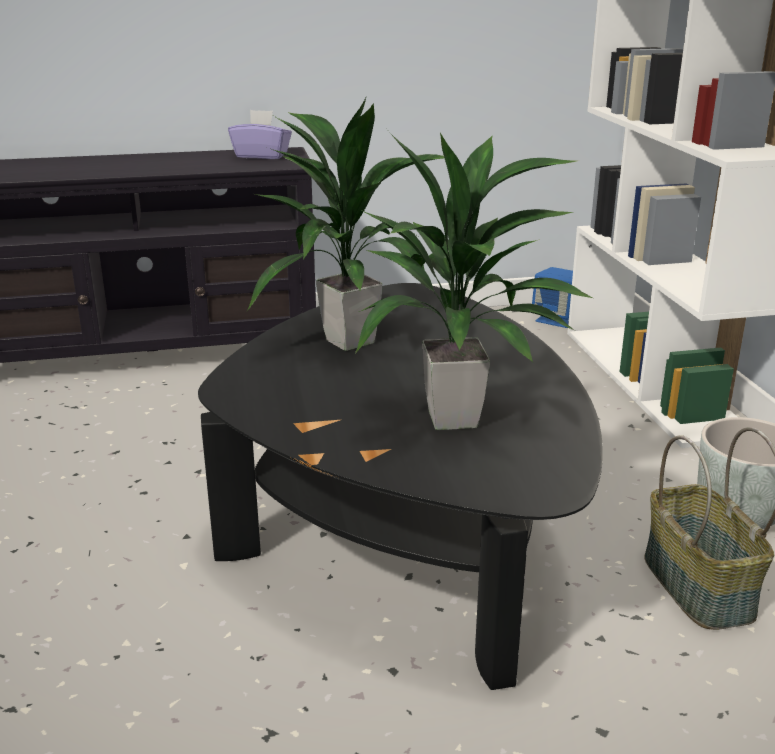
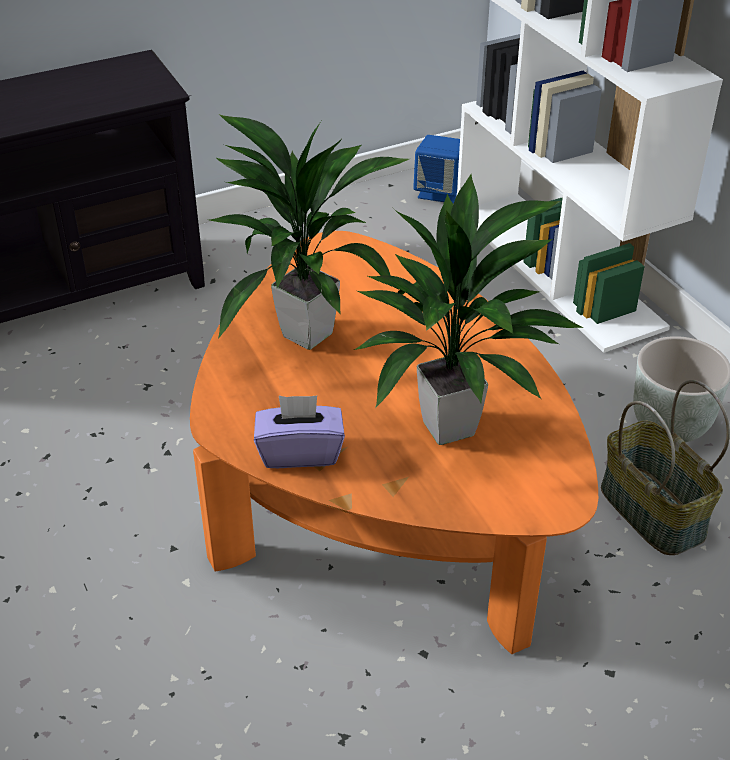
camera: 15 degrees left, 15 degrees up
black coffee table [198,283,603,690] -> orange coffee table [190,231,598,654]
purple tissue box [228,110,292,159] -> purple tissue box moved to [254,396,345,468]

